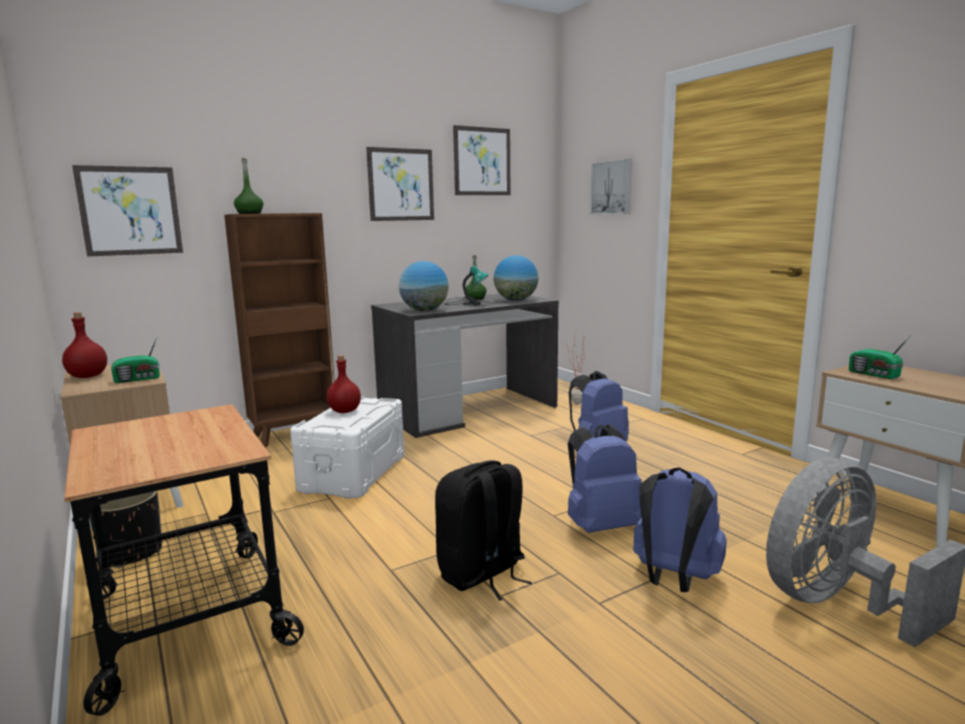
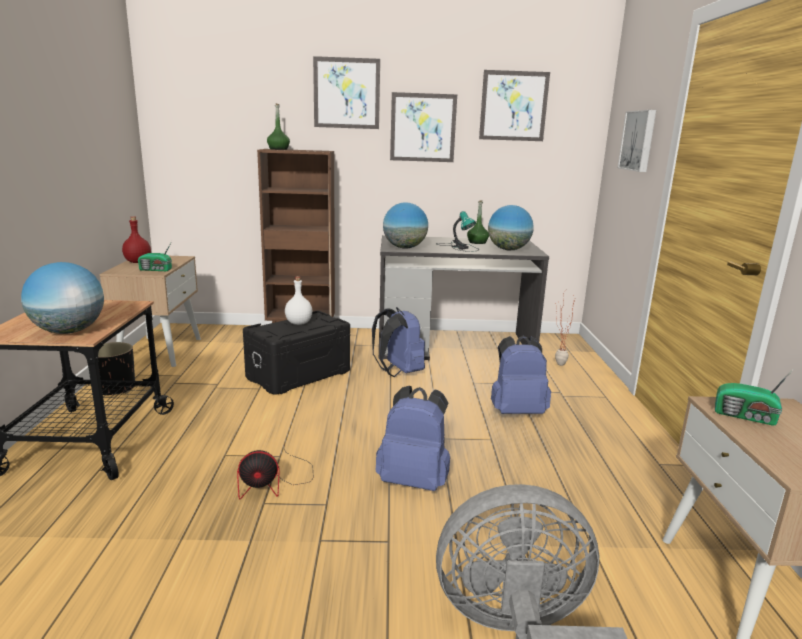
camera: 30 degrees right, 5 degrees up
picture [72,165,183,257] -> picture moved to [313,56,380,129]
white storage box [290,397,404,499] -> black storage box [243,311,350,395]
red bottle [327,355,361,413] -> white bottle [285,276,312,325]
black backpack [435,460,532,601] -> fan [237,445,314,499]
blue backpack [633,468,727,592] -> blue backpack moved to [372,307,425,377]
radio [849,335,911,379] -> radio turned 60 degrees counterclockwise [715,370,793,426]
none -> globe [21,262,104,334]

